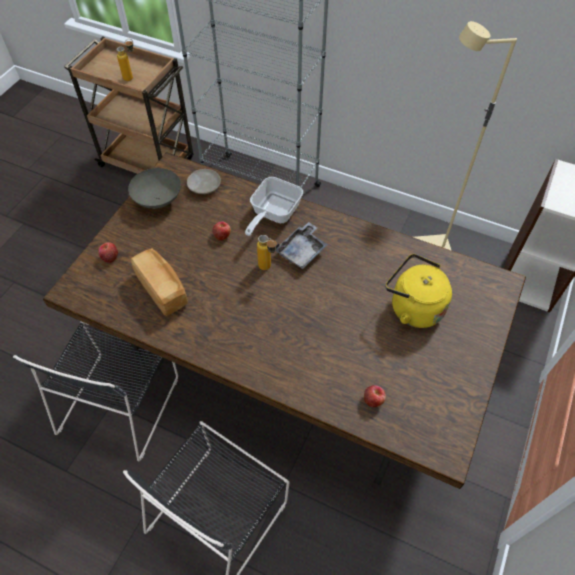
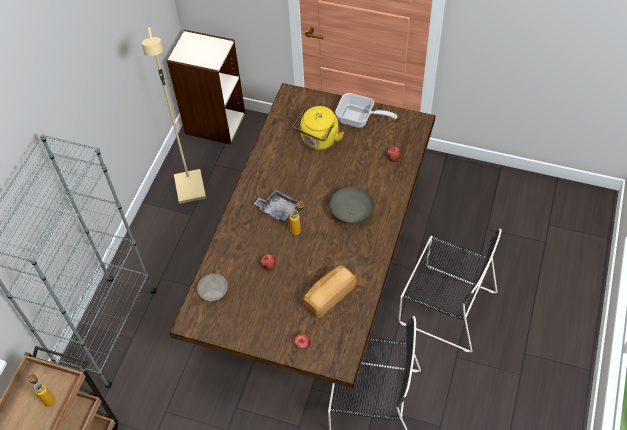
camera: 95 degrees left, 0 degrees up
grey bowl [128,168,181,209] -> grey bowl moved to [330,187,374,224]
frying pan [245,177,303,236] -> frying pan moved to [335,93,398,128]

